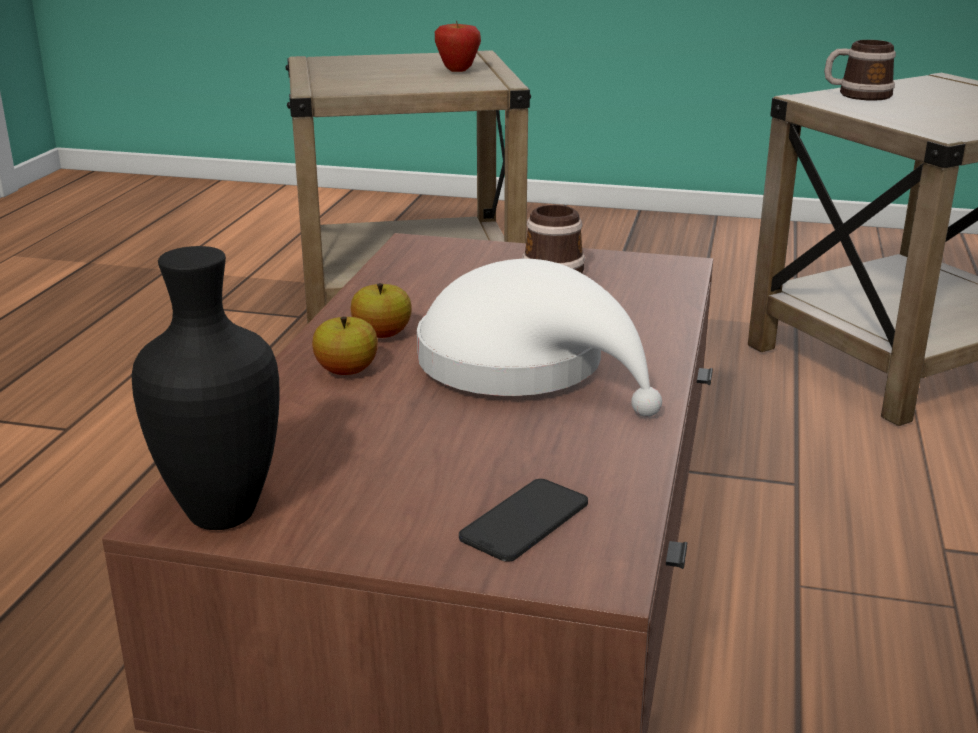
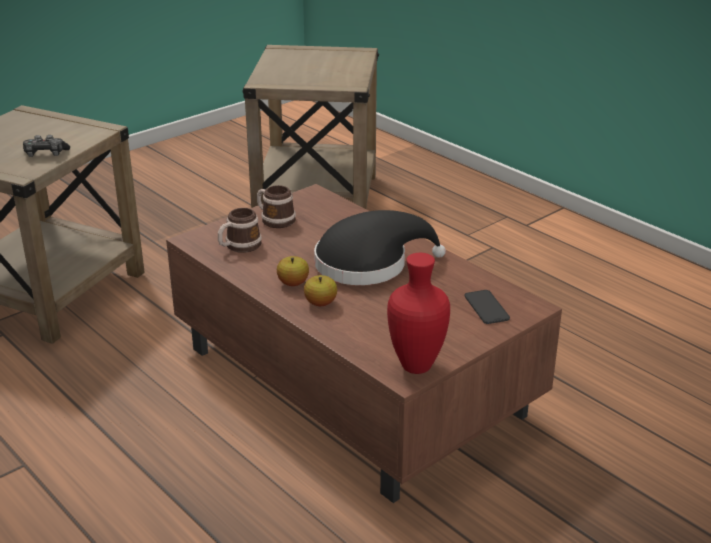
camera: 55 degrees left, 5 degrees up
black vase [132,246,280,530] -> red vase [387,253,450,374]
white hat [417,259,662,417] -> black hat [314,210,446,285]
apple [435,21,481,72] -> none
mug [824,40,896,101] -> mug moved to [218,208,262,253]
none -> game controller [23,135,70,157]

